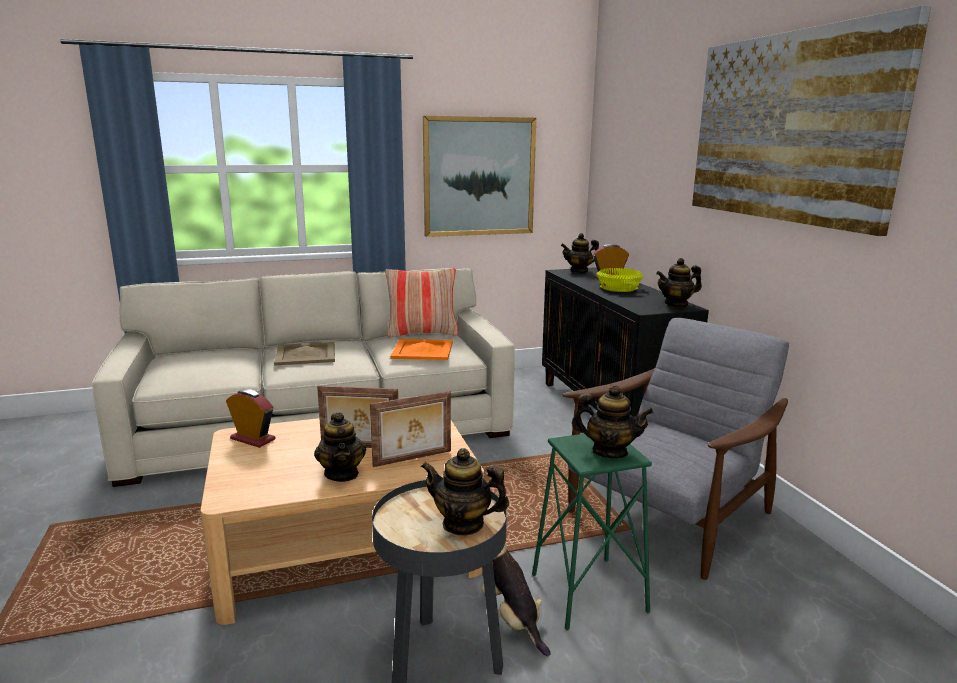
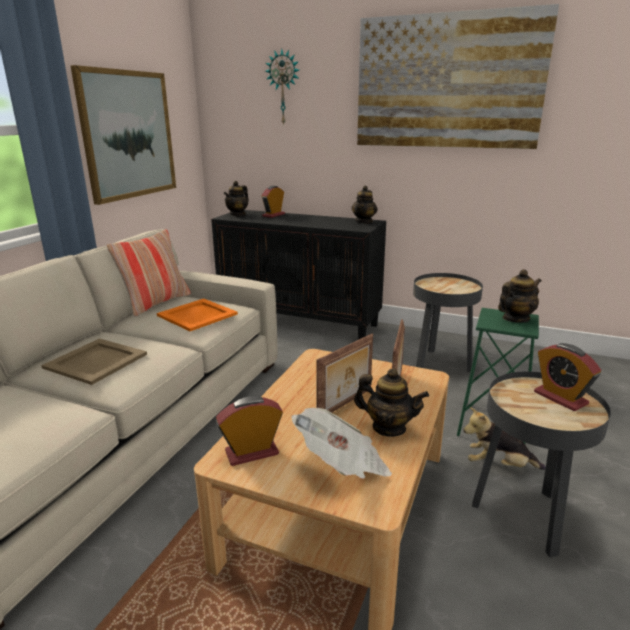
camera: 50 degrees left, 5 degrees up
teapot [421,448,509,536] -> alarm clock [534,343,601,411]
grey armchair [563,318,789,580] -> black side table [413,273,483,372]
yellow bowl [597,268,643,292] -> none
none -> wall clock [265,49,299,126]
none -> newspaper [292,408,392,479]

